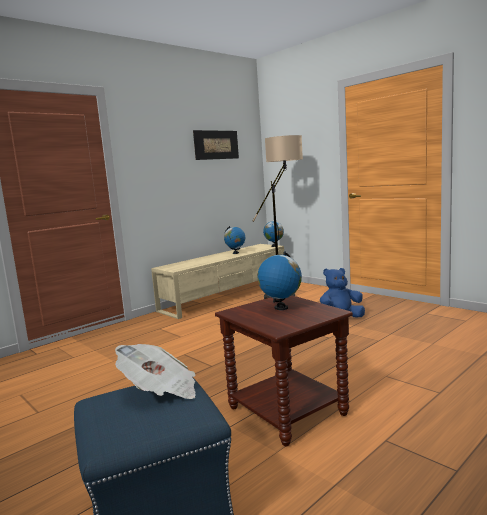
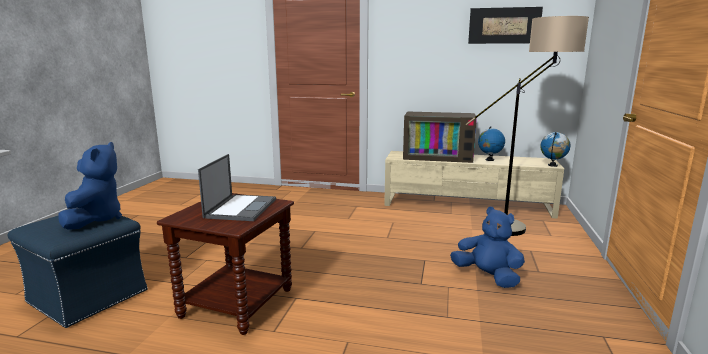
camera: 55 degrees right, 5 degrees up
newspaper [115,344,196,399] -> blue plush toy [59,142,122,230]
globe [257,251,302,310] -> laptop [198,154,276,221]
none -> television [403,111,477,163]

